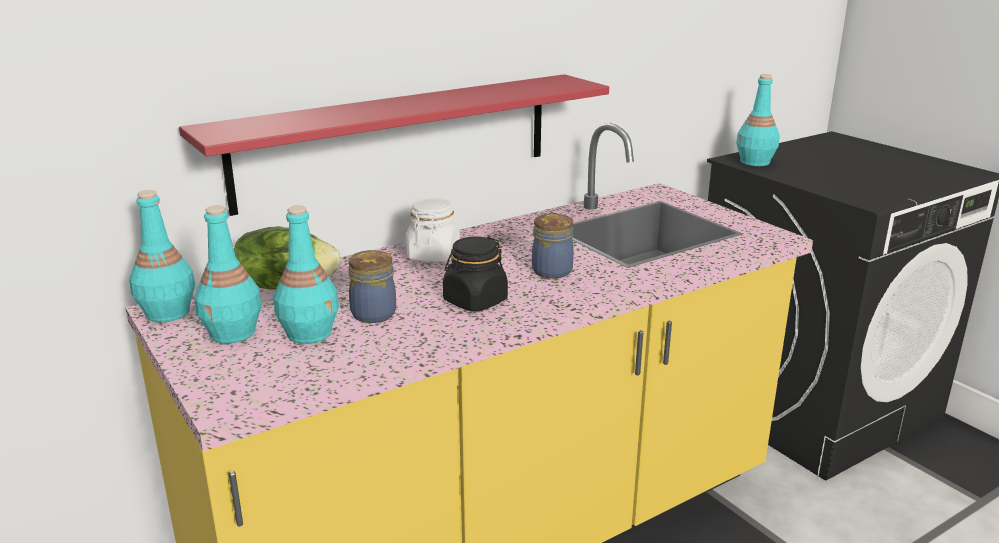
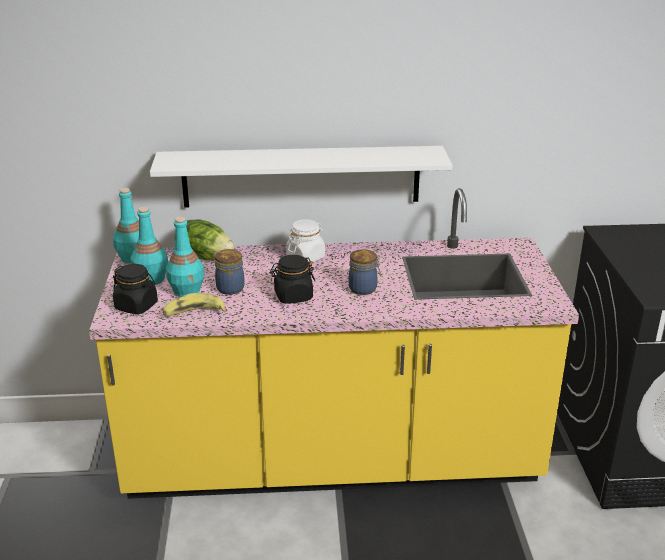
camera: 30 degrees right, 5 degrees up
red shelf [179,74,609,216] -> white shelf [150,146,452,208]
turquoise bottle [736,74,780,166] -> none
none -> black jar [113,264,158,314]
none -> banana [163,293,227,317]

